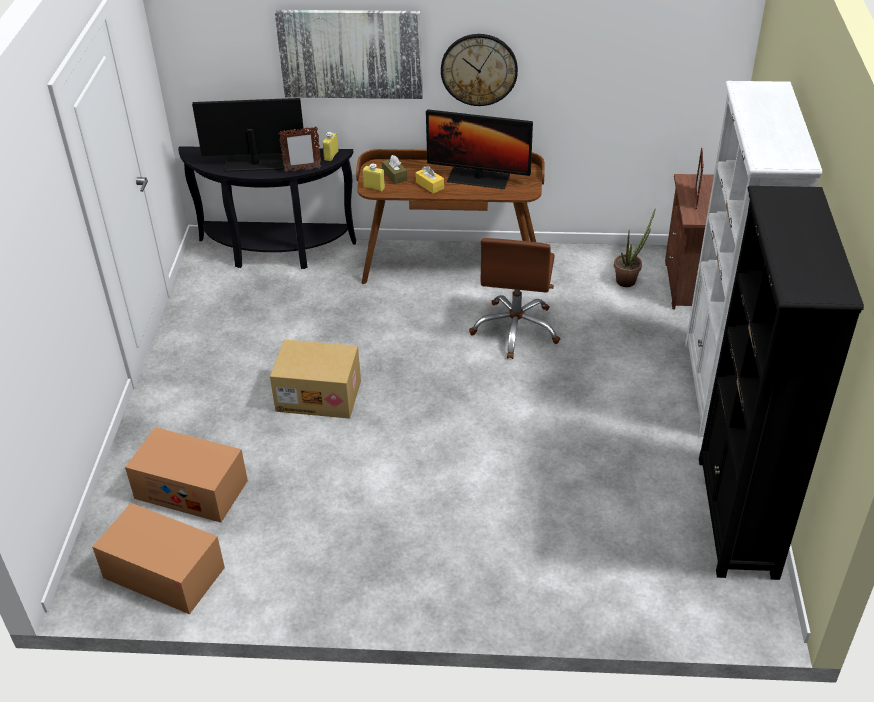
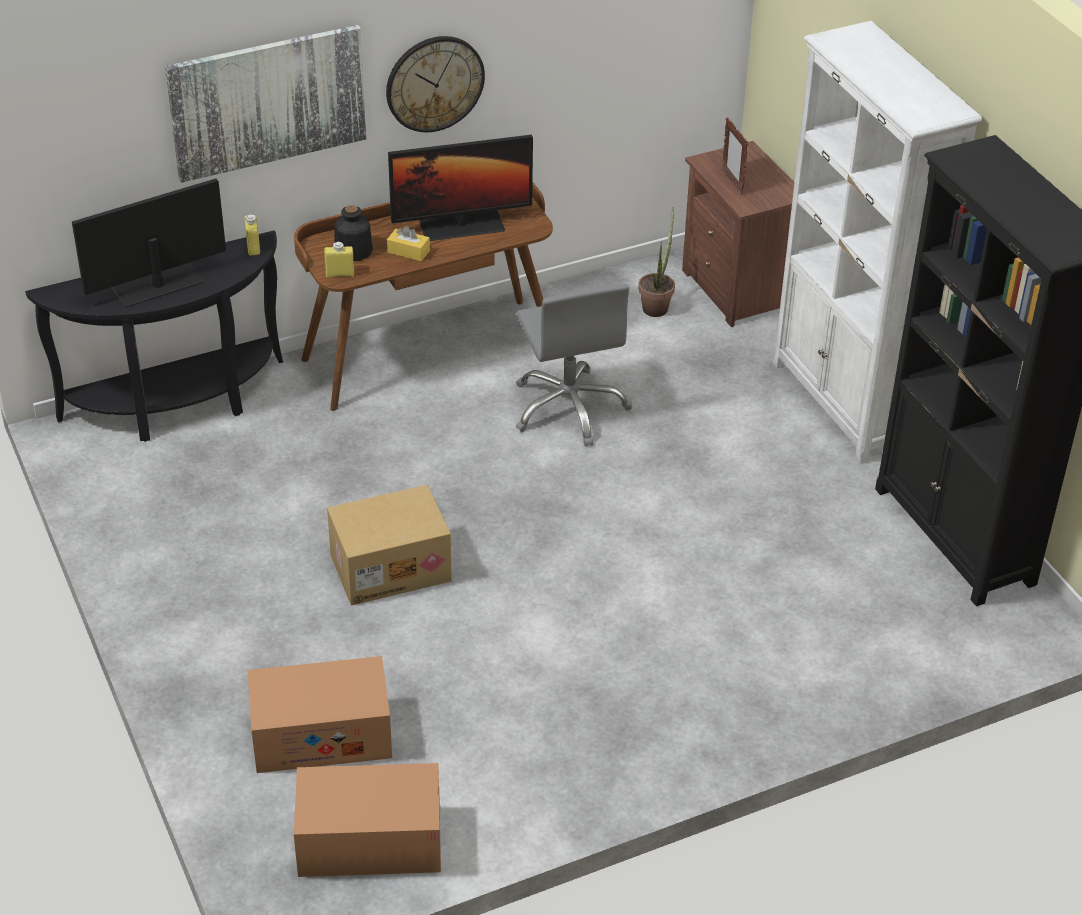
camera: 30 degrees left, 0 degrees up
picture frame [278,126,322,172] -> none
brown tissue box [382,155,407,184] -> bottle [334,205,373,261]
brown office chair [469,238,560,359] -> grey office chair [516,284,632,446]

